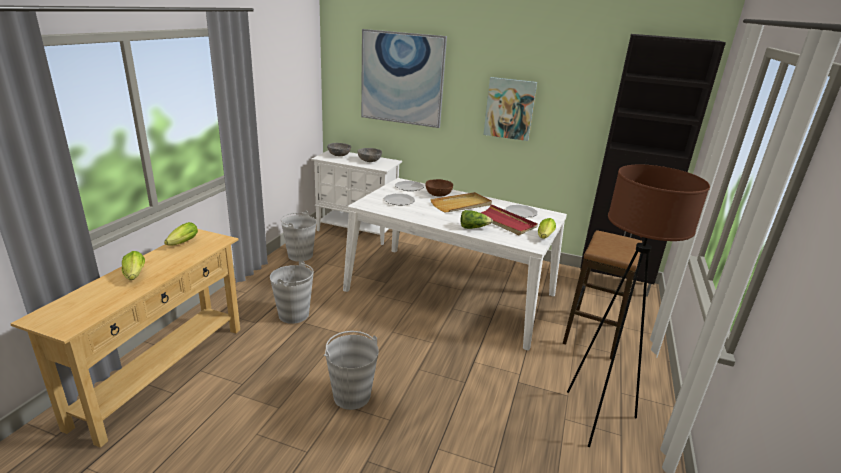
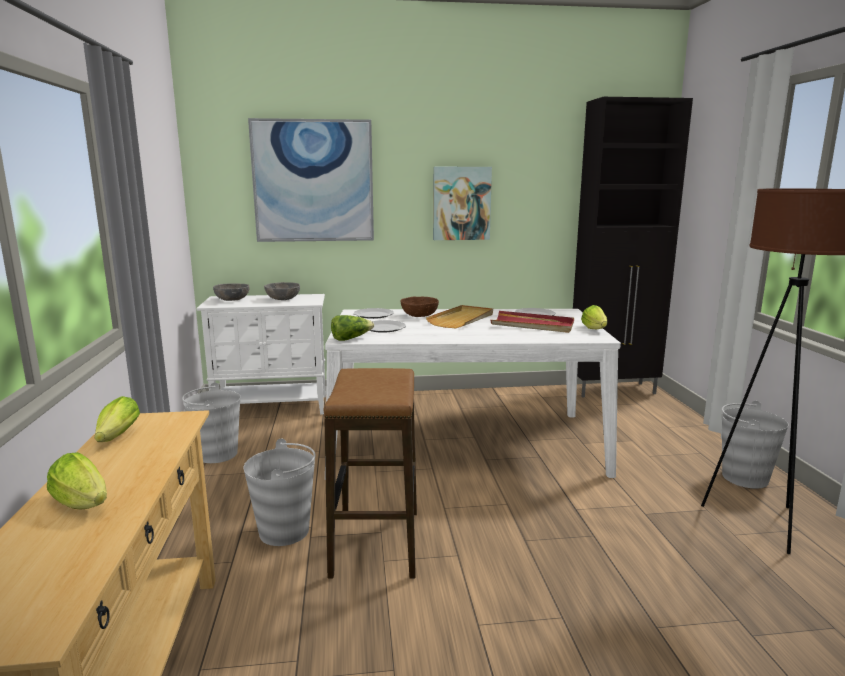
camera: 25 degrees left, 10 degrees down
grey bucket [324,331,379,410] -> grey bucket moved to [722,401,788,489]
lettuce [461,210,493,229] -> lettuce moved to [331,315,374,341]
stool [563,230,642,359] -> stool moved to [323,368,417,579]

